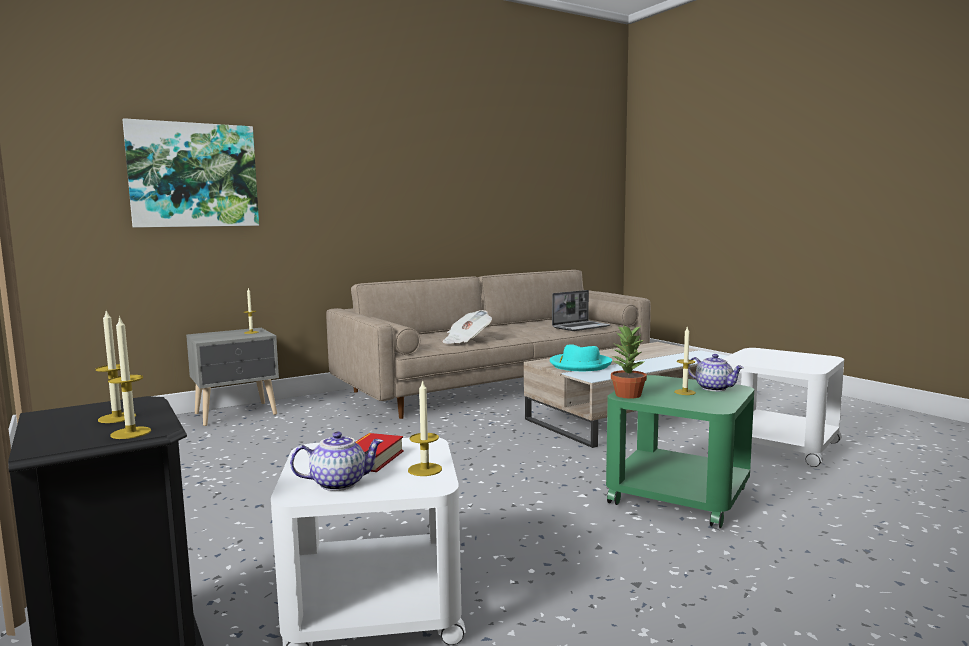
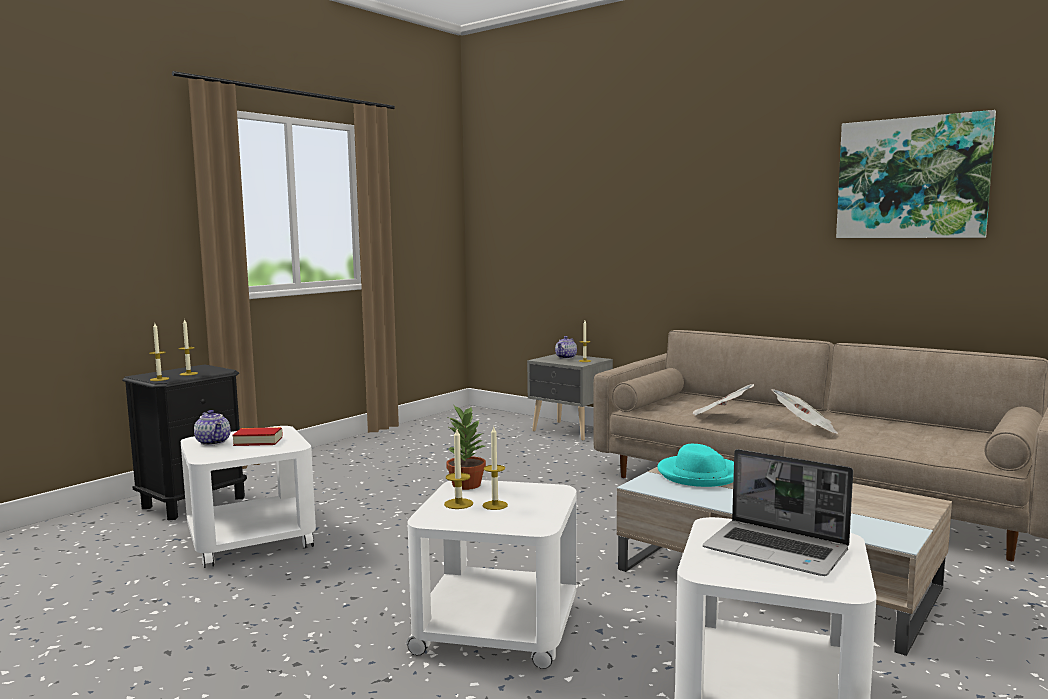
camera: 70 degrees right, 0 degrees up
picture [122,118,259,228] -> picture moved to [836,110,996,238]
candle [408,380,442,476] -> candle moved to [444,429,473,509]
laptop [552,290,611,331] -> laptop moved to [703,449,853,576]
green side table [606,375,754,529] -> white side table [406,480,576,669]
teapot [688,354,744,391] -> teapot moved to [555,336,577,359]
none -> newspaper [772,389,838,434]

